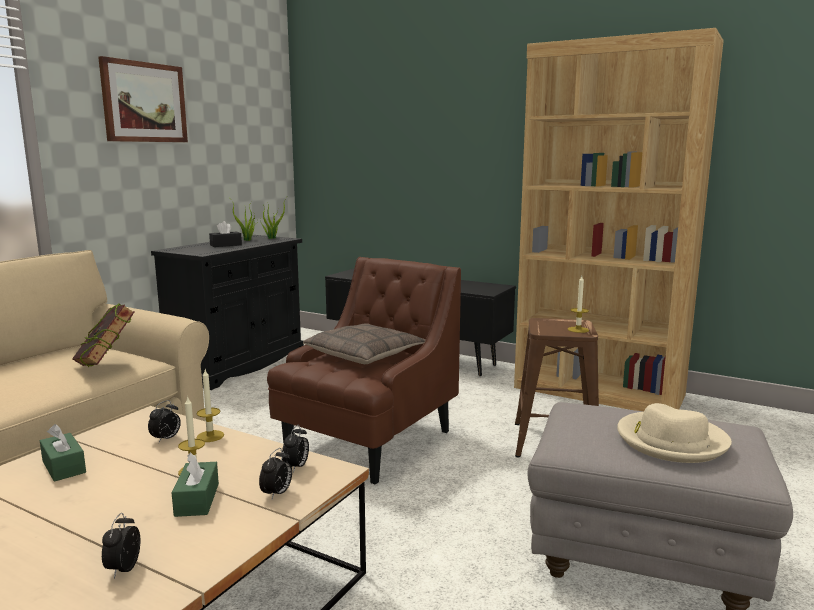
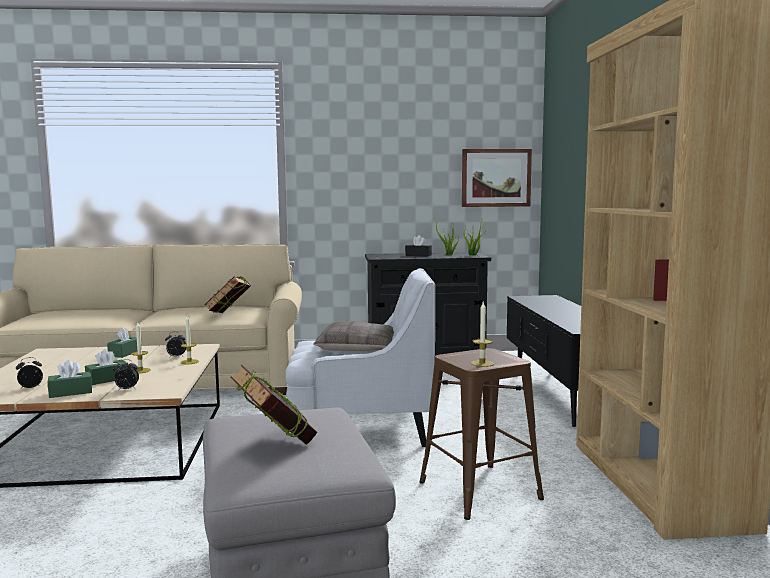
camera: 55 degrees right, 5 degrees down
picture [98,56,188,142] -> picture moved to [462,149,532,207]
brown armchair [267,257,461,484] -> white armchair [285,268,435,447]
alarm clock [282,425,309,473] -> none
beige hat [617,403,732,463] -> book [230,365,317,445]
none -> green tissue box [48,360,92,398]

